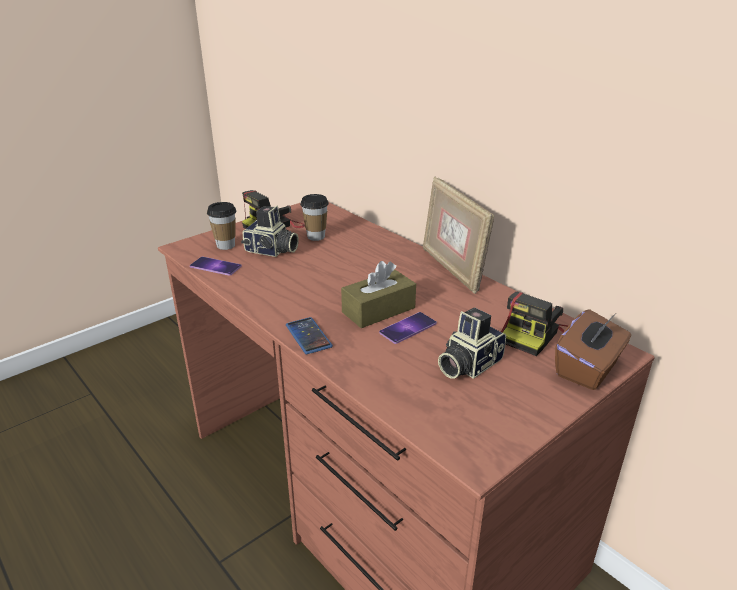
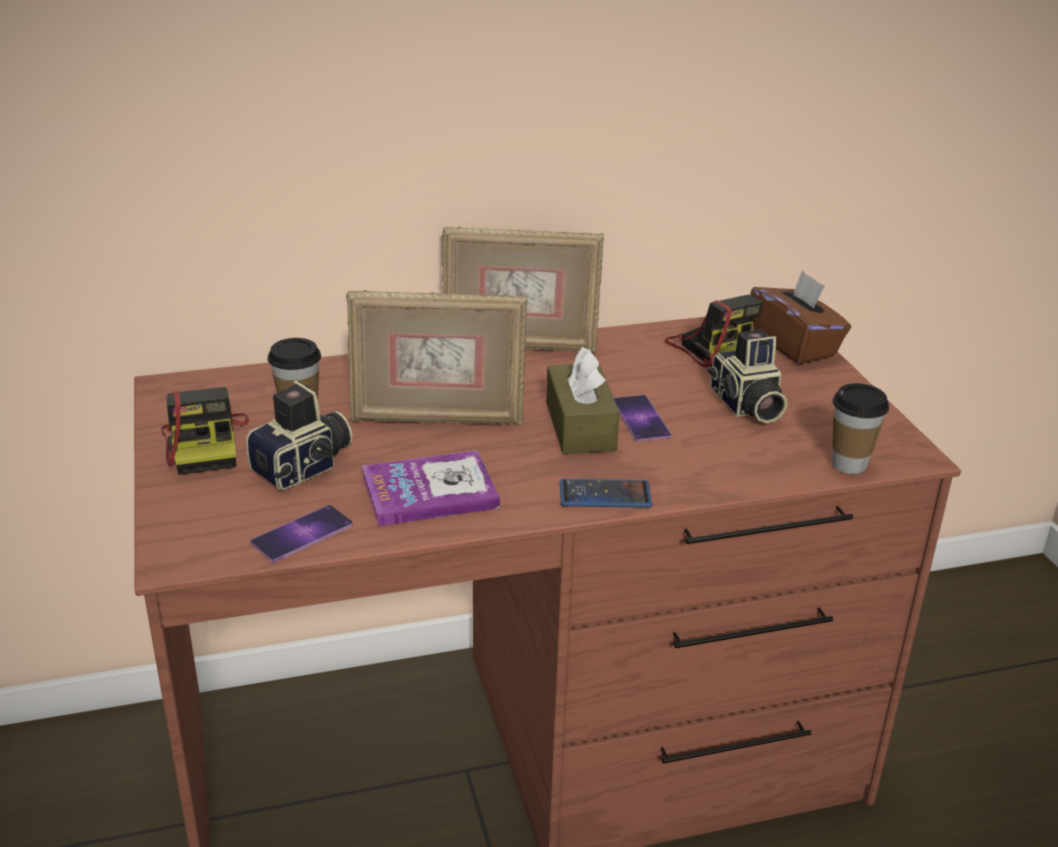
camera: 65 degrees left, 0 degrees up
cup [207,202,236,250] -> cup moved to [832,383,889,474]
none -> picture frame [346,290,527,425]
none -> book [362,450,500,526]

